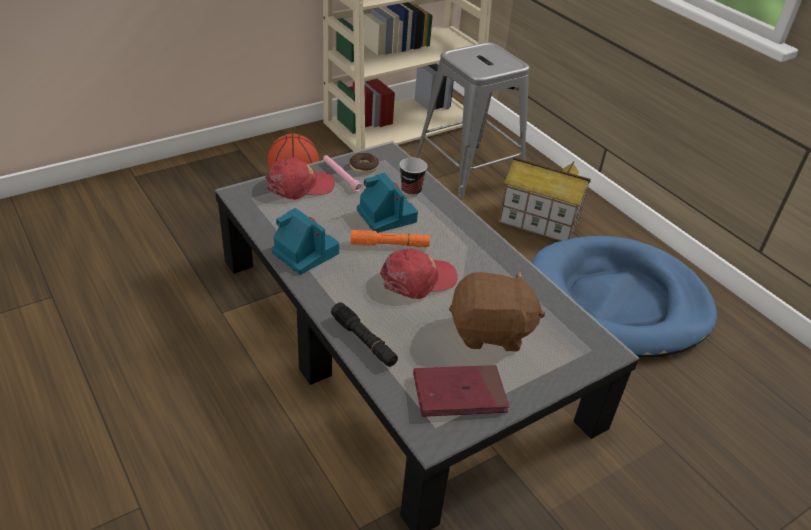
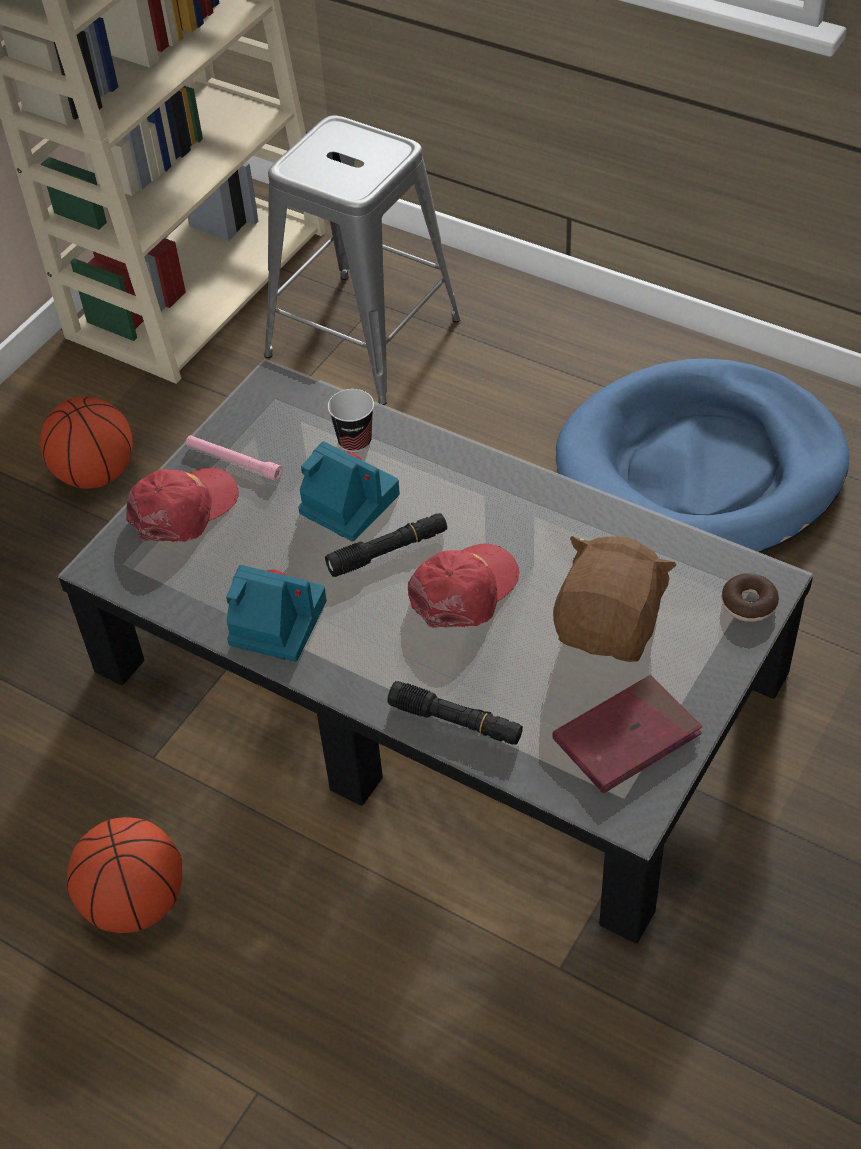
camera: 20 degrees left, 10 degrees up
donut [349,153,379,173] -> donut moved to [722,573,779,622]
orange flashlight [351,230,430,247] -> black flashlight [325,513,447,577]
brown plush toy [449,271,545,352] -> brown plush toy turned 45 degrees counterclockwise [553,536,676,662]
toy house [498,157,591,241] -> none
none -> basketball [67,817,182,933]

